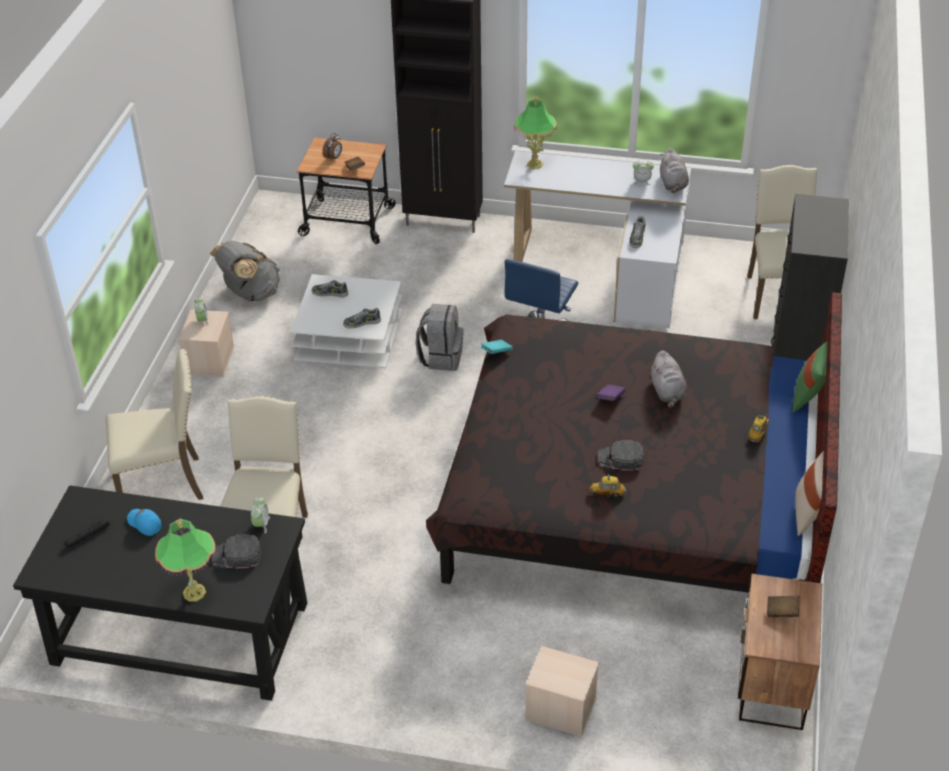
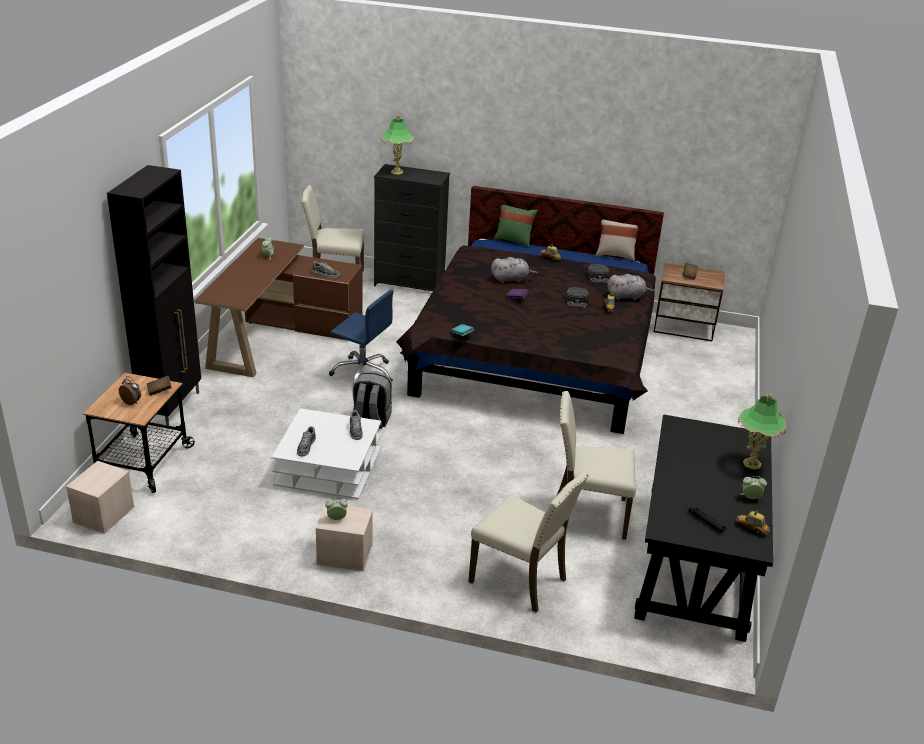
camera: 90 degrees left, 10 degrees down
beige chair [106,349,203,500] -> beige chair turned 135 degrees clockwise [468,472,589,613]
blue cap [127,509,161,536] -> none
grey backpack [210,241,280,302] -> none
black cap [211,534,261,569] -> black cap moved to [587,264,610,284]
alarm clock [251,497,270,533] -> alarm clock moved to [741,476,767,499]
white desk [504,151,691,328] -> brown desk [194,238,363,377]
table lamp [514,97,557,169] -> table lamp moved to [381,115,414,175]
beige storage box [525,646,599,737] -> beige storage box moved to [66,461,135,534]
grey plush toy [660,148,689,193] -> grey plush toy moved to [607,274,655,300]
none -> toy car [735,510,770,536]

